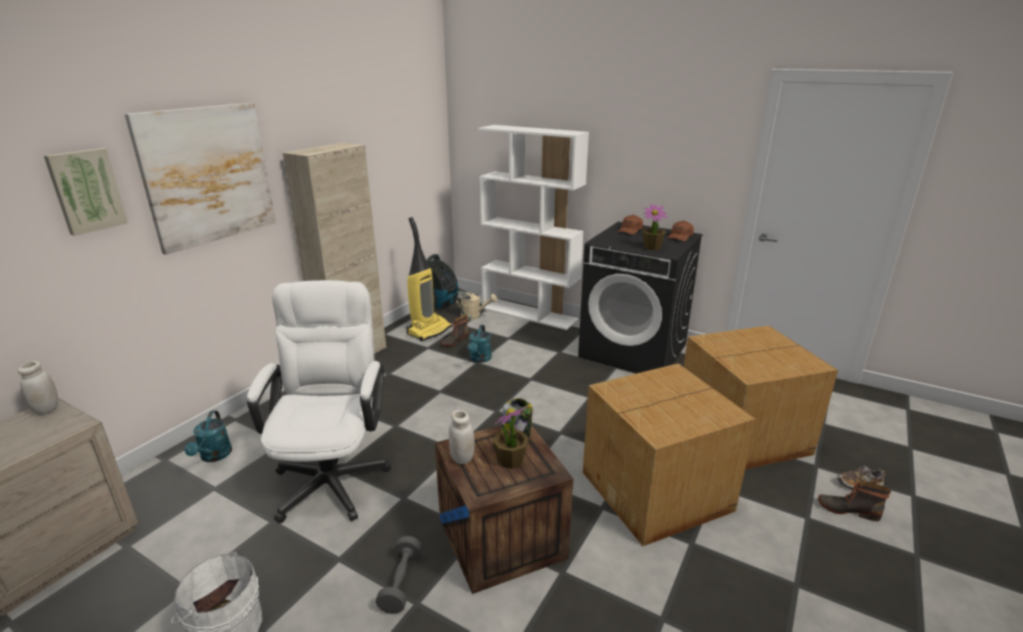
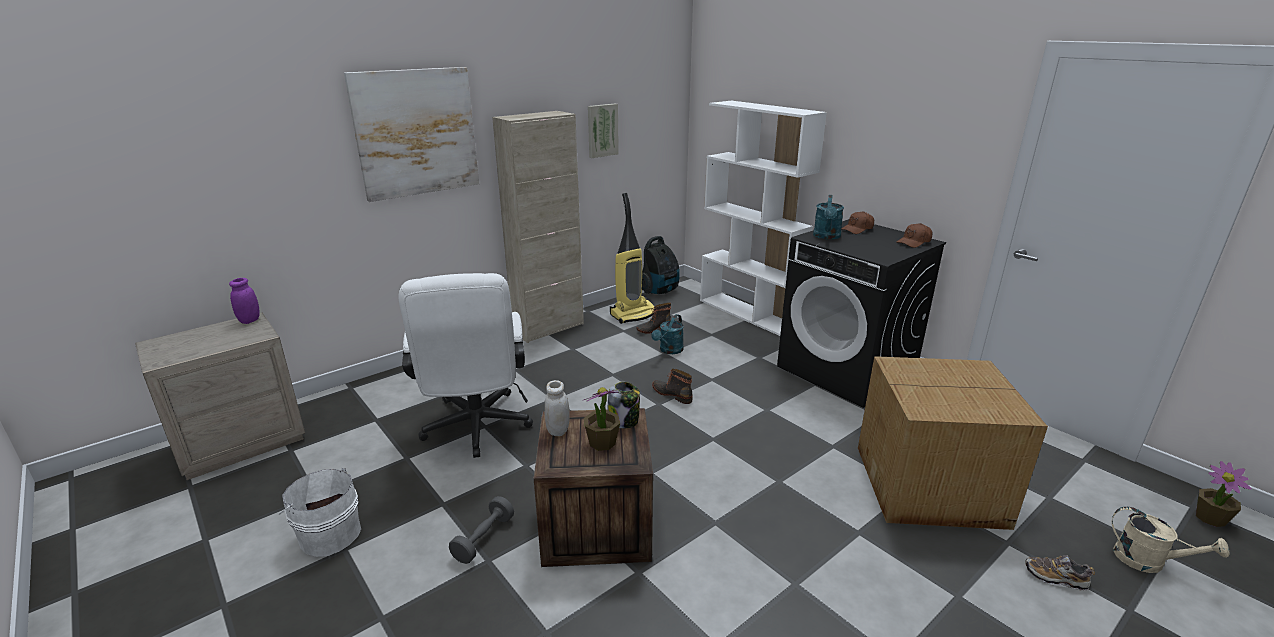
camera: 20 degrees right, 0 degrees up
white jar [17,361,58,415] -> purple jar [229,278,260,324]
picture [44,148,128,236] -> picture moved to [588,104,619,158]
turquoise watering can [184,411,232,462] -> turquoise watering can moved to [813,195,844,240]
white office chair [247,280,391,523] -> white office chair turned 150 degrees clockwise [398,273,533,458]
beige watering can [455,290,497,320] -> beige watering can moved to [1112,507,1230,573]
cardboard box [583,363,756,546] -> none
potted plant [642,204,668,250] -> potted plant moved to [1196,461,1252,527]
boot [818,482,891,521] -> boot moved to [652,369,693,404]

